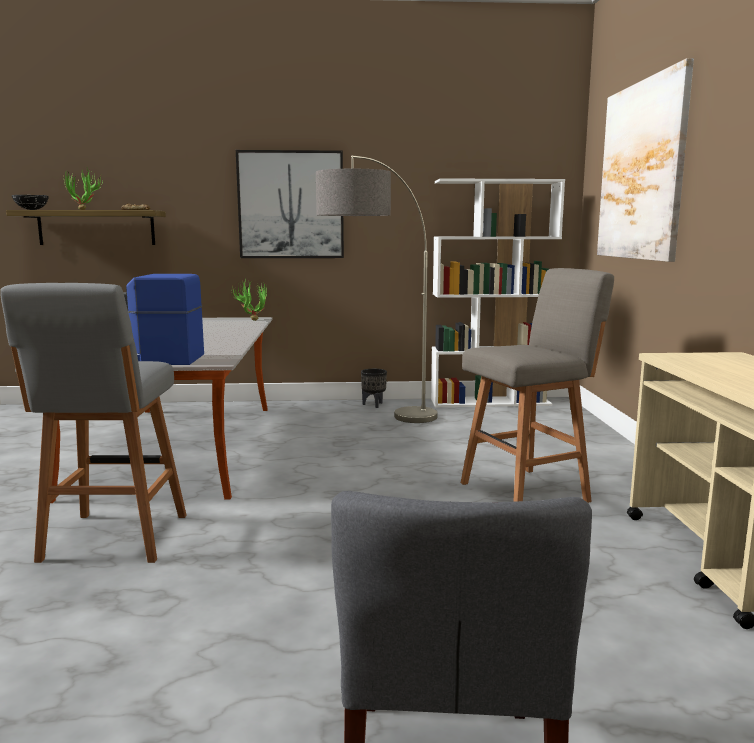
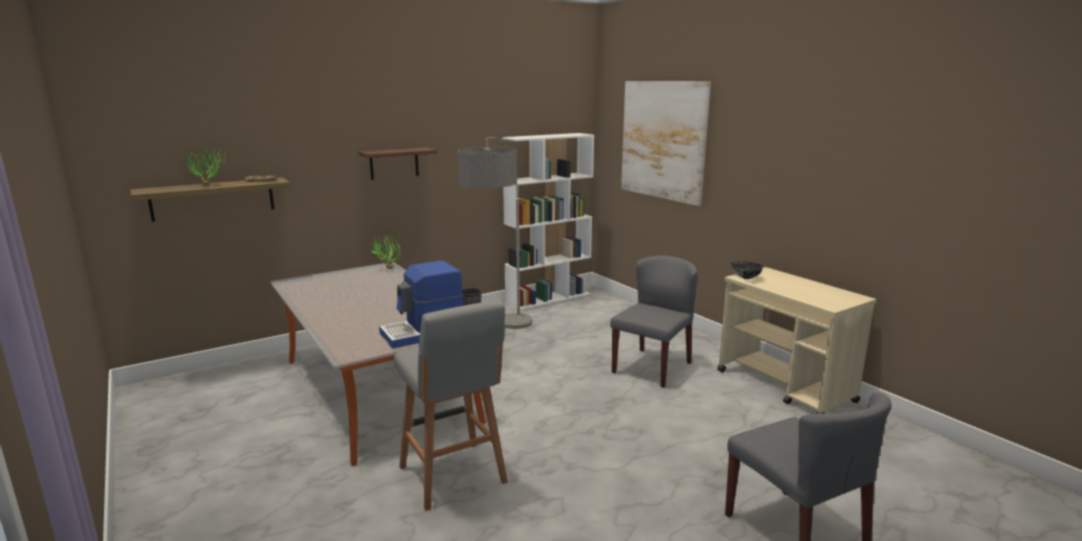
camera: 30 degrees left, 5 degrees up
black bowl [12,195,49,210] -> black bowl moved to [731,262,763,279]
picture [236,150,344,258] -> shelf [358,148,437,180]
grey stool [461,268,614,503] -> grey chair [610,256,698,388]

